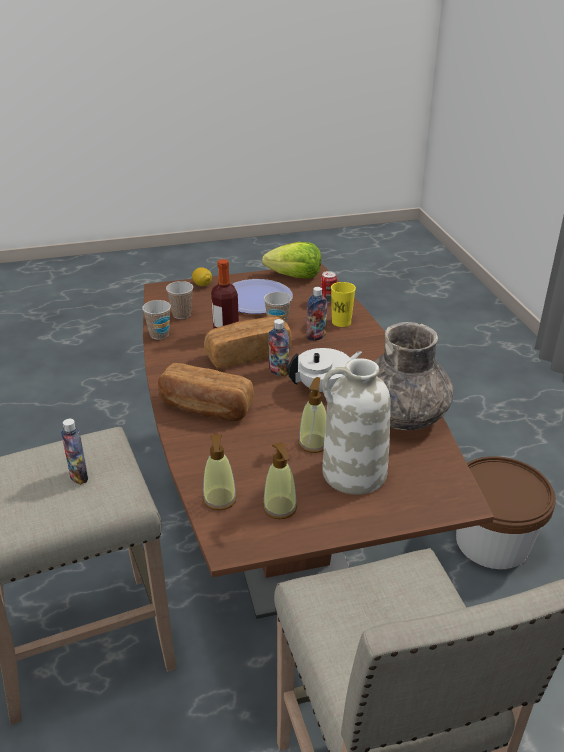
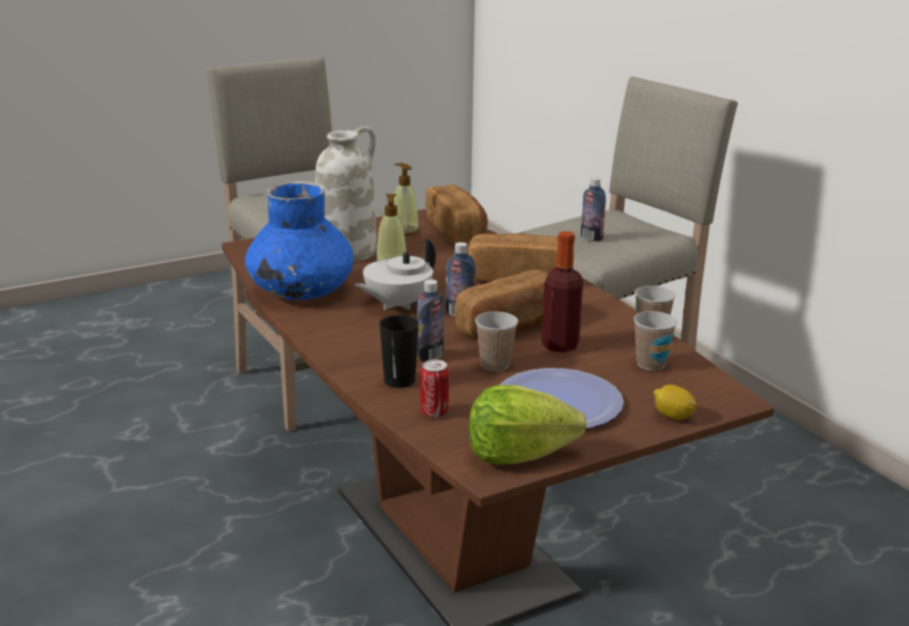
camera: 165 degrees right, 10 degrees down
soap dispenser [203,435,237,510] -> bread [426,184,488,243]
yellow cup [331,282,356,327] -> black cup [379,315,419,388]
grey vase [374,322,454,430] -> blue vase [245,181,354,300]
brown bucket [456,456,556,569] -> none

